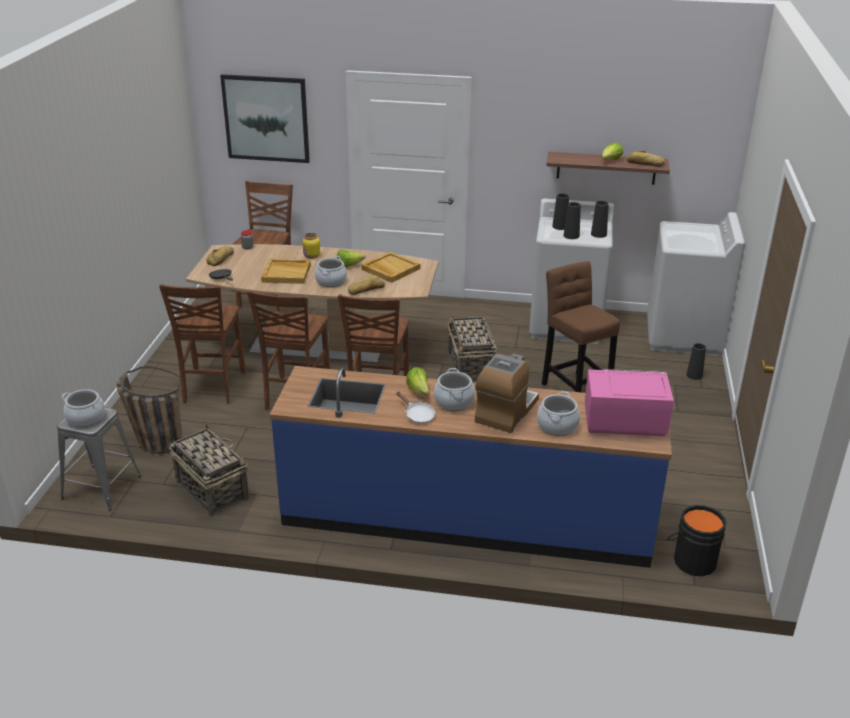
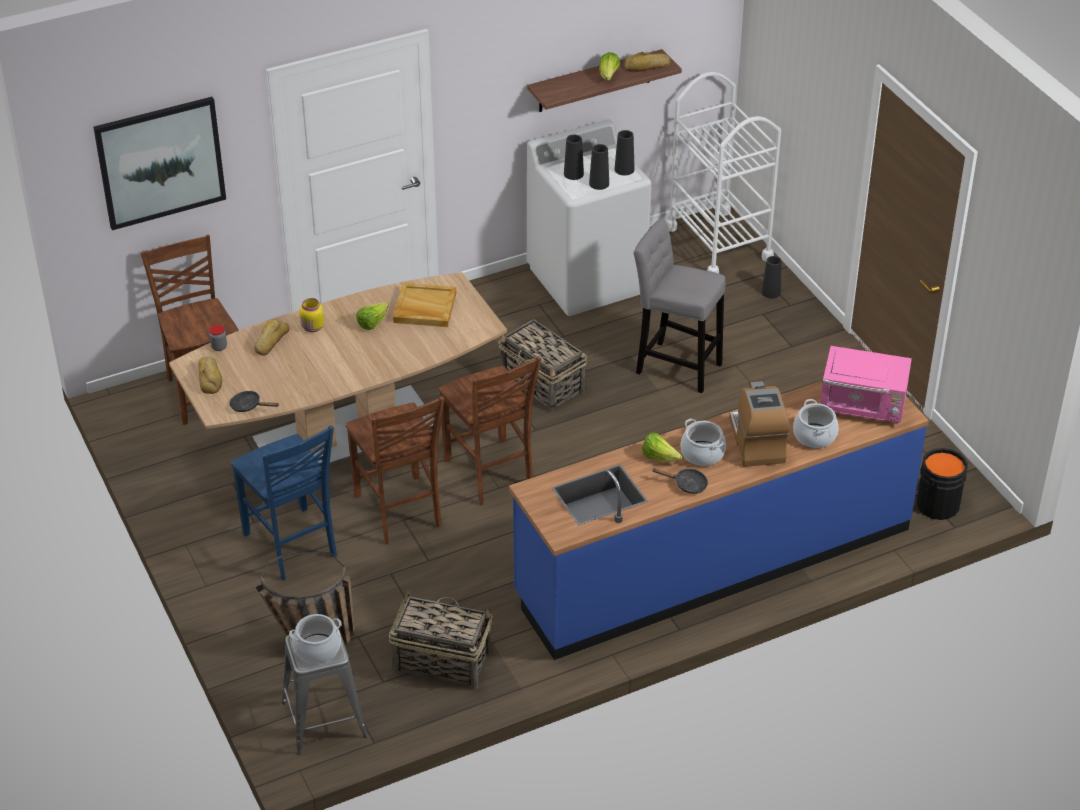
camera: 35 degrees left, 10 degrees up
brown chair [159,284,246,404] -> blue chair [231,425,337,581]
beige tray [261,258,311,284] -> none
cooking pot [315,256,347,287] -> none
bread [348,275,385,295] -> bread moved to [254,319,290,356]
white frying pan [396,391,435,424] -> black frying pan [653,468,708,494]
brown stool [542,261,620,392] -> grey stool [634,218,726,393]
pink microwave [585,369,674,436] -> pink microwave turned 135 degrees counterclockwise [820,346,912,423]
white washing machine [647,212,745,356] -> white cart [666,72,781,273]

